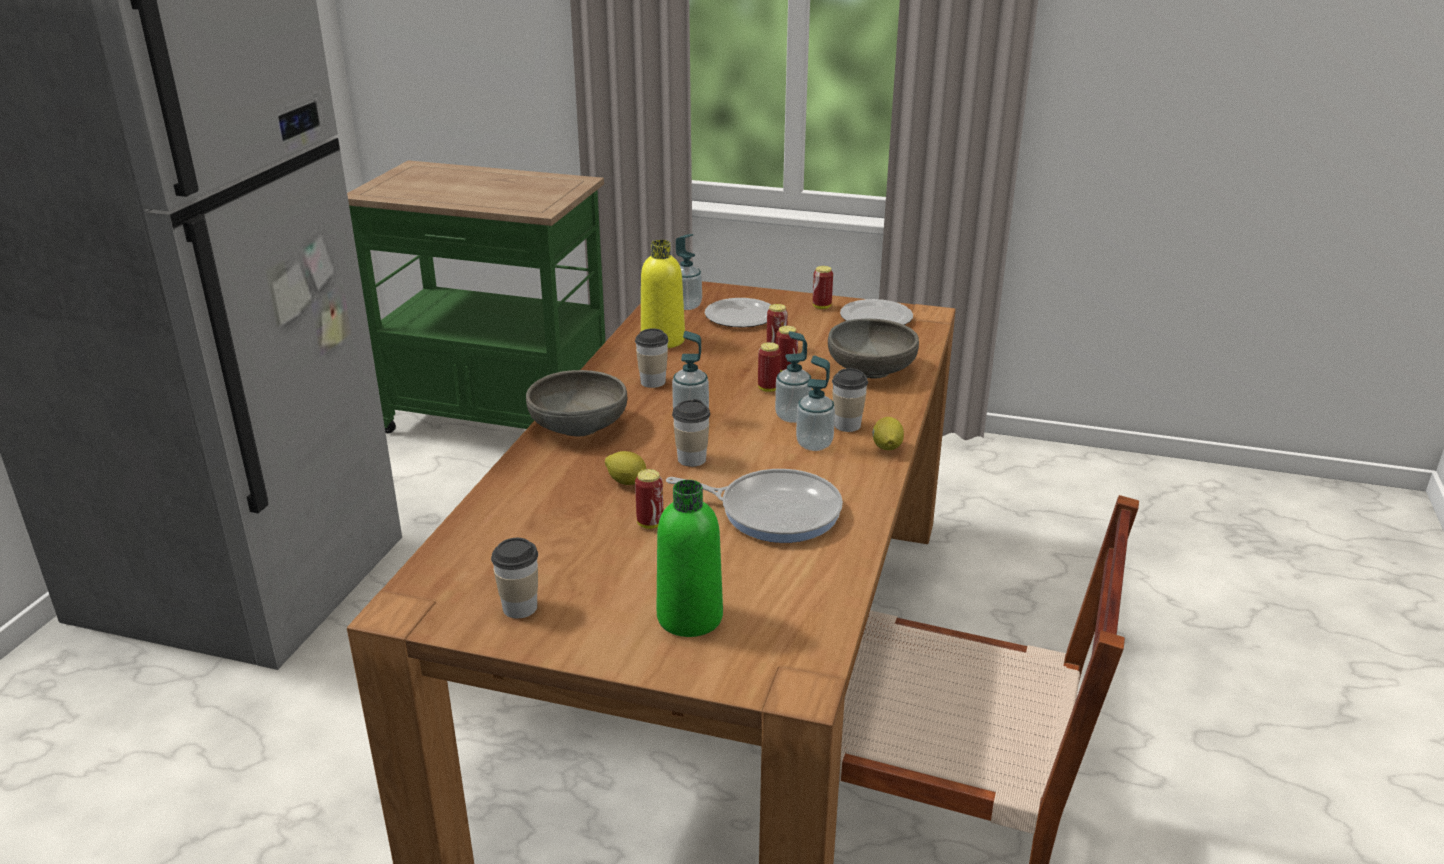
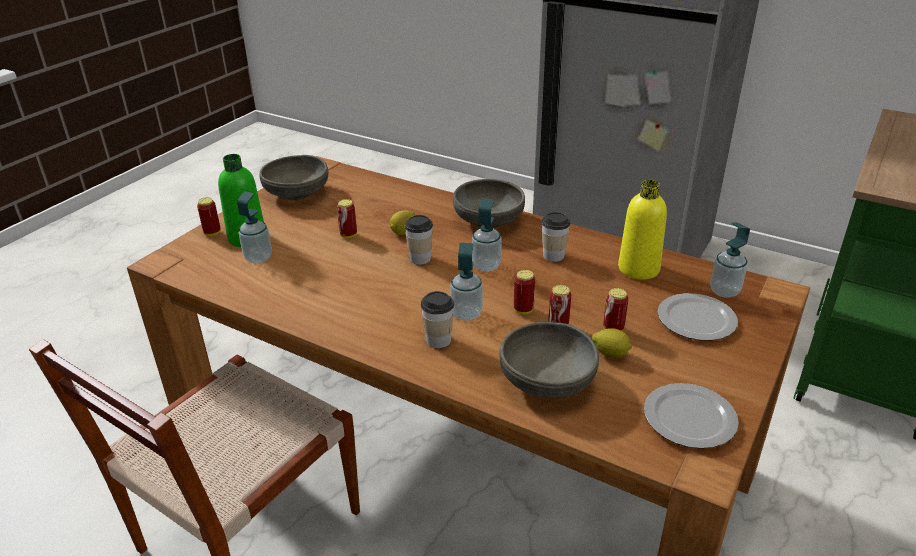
camera: 105 degrees right, 5 degrees up
cup [491,538,538,619] -> grey bowl [259,155,328,200]
frying pan [666,469,843,543] -> none
soap dispenser [796,356,835,451] -> soap dispenser moved to [237,191,272,263]
can [813,266,833,309] -> can moved to [197,197,221,236]
lemon [872,417,904,450] -> lemon moved to [592,328,632,358]

